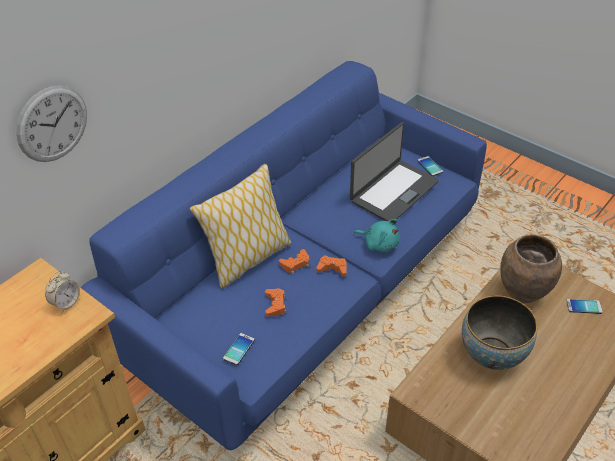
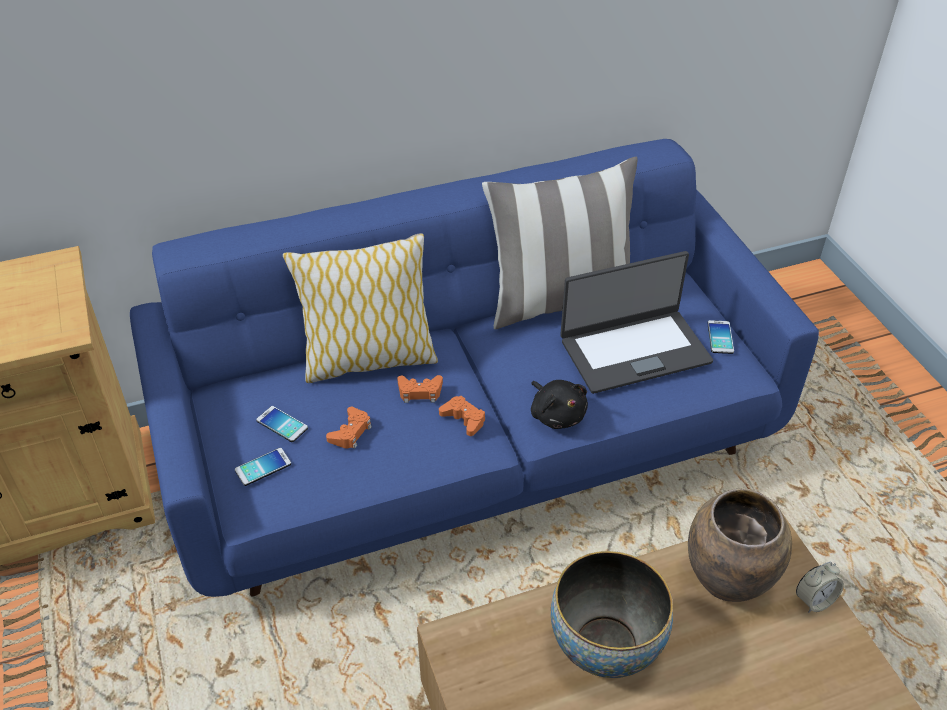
camera: 30 degrees right, 0 degrees up
wall clock [16,85,87,162] -> none
alarm clock [45,271,80,312] -> alarm clock moved to [796,562,844,613]
turquoise plush toy [354,219,400,252] -> black plush toy [531,380,588,429]
phone [566,299,603,314] -> phone moved to [256,406,308,442]
none -> pillow [482,157,638,329]

